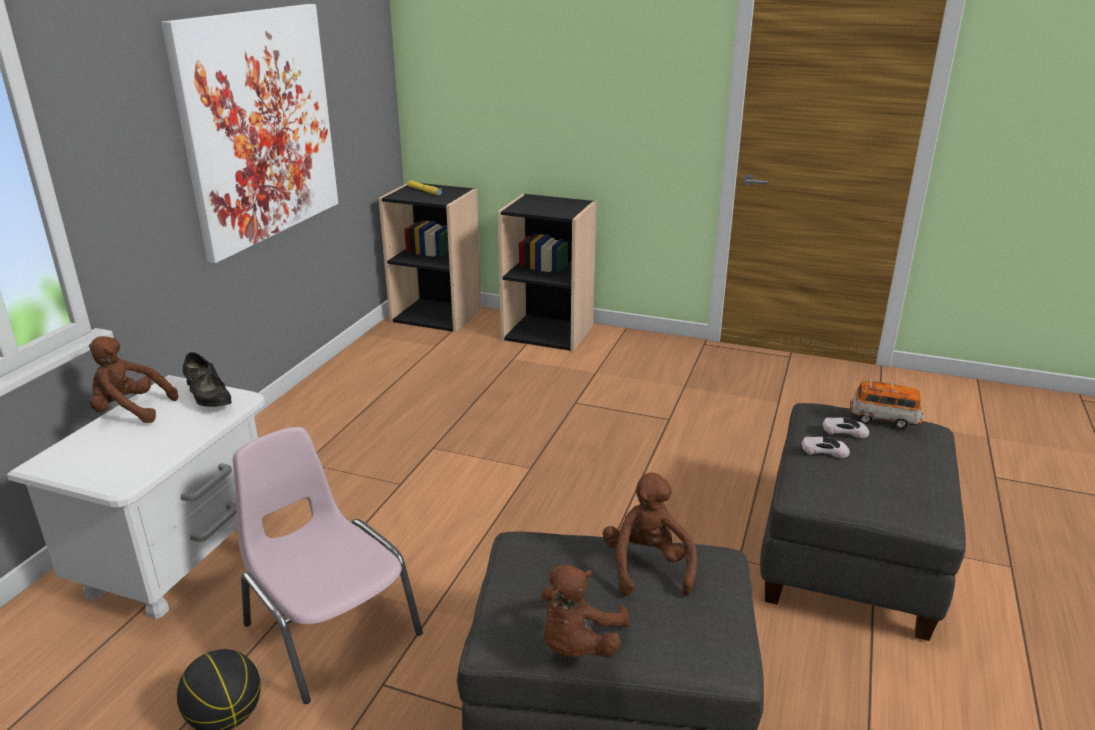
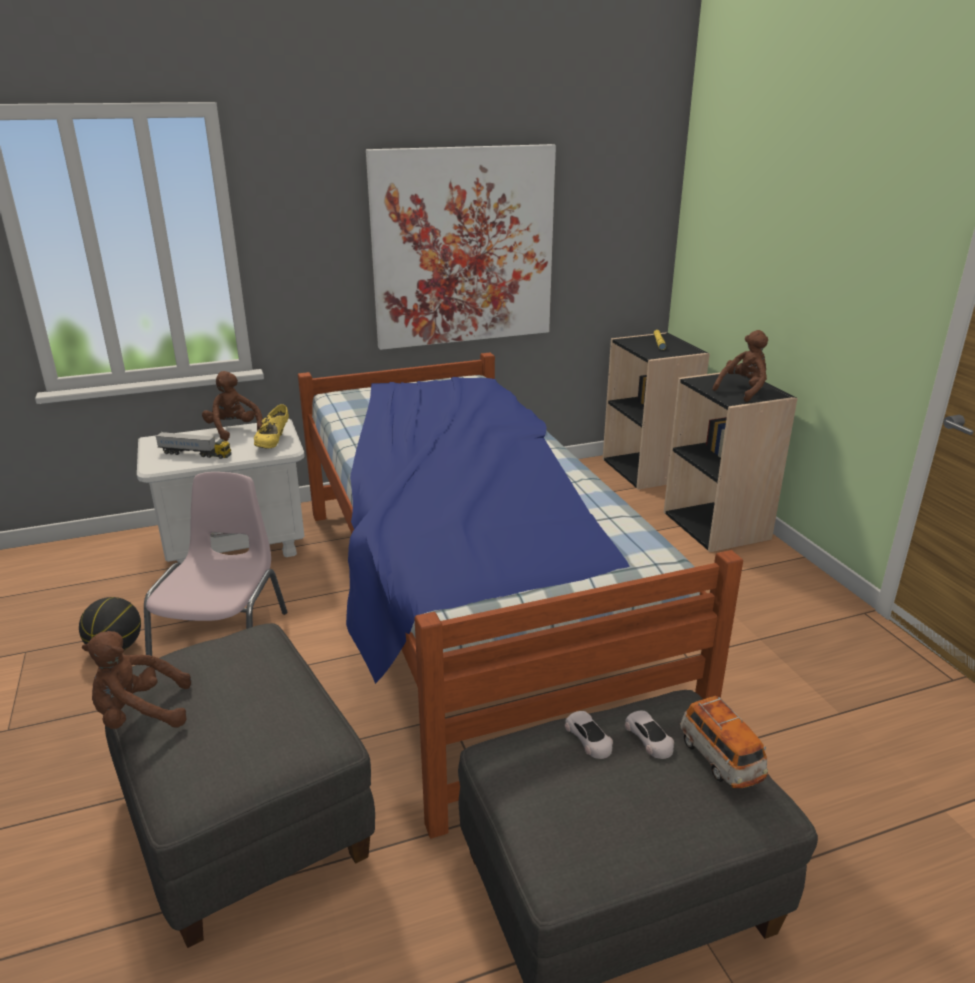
camera: 50 degrees right, 0 degrees up
black shoe [182,352,232,407] -> yellow shoe [254,404,289,449]
brown plush toy [603,473,697,596] -> brown plush toy moved to [713,330,768,402]
none -> toy truck [155,432,231,459]
none -> bed [298,352,743,838]

